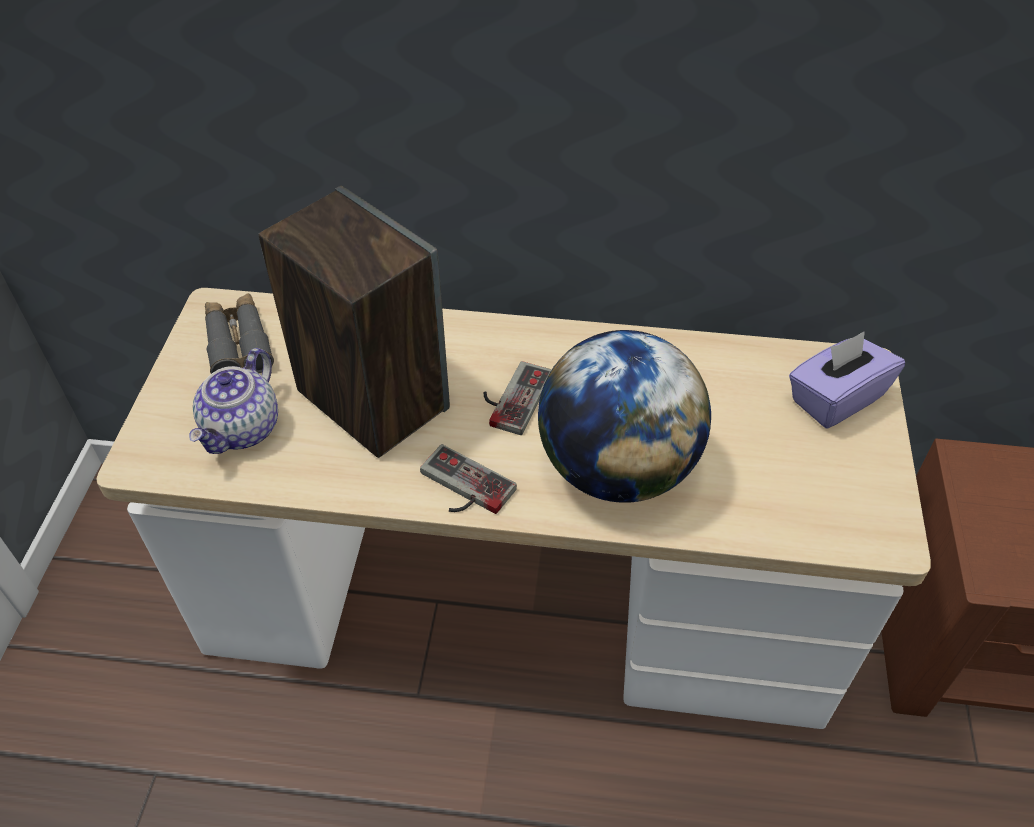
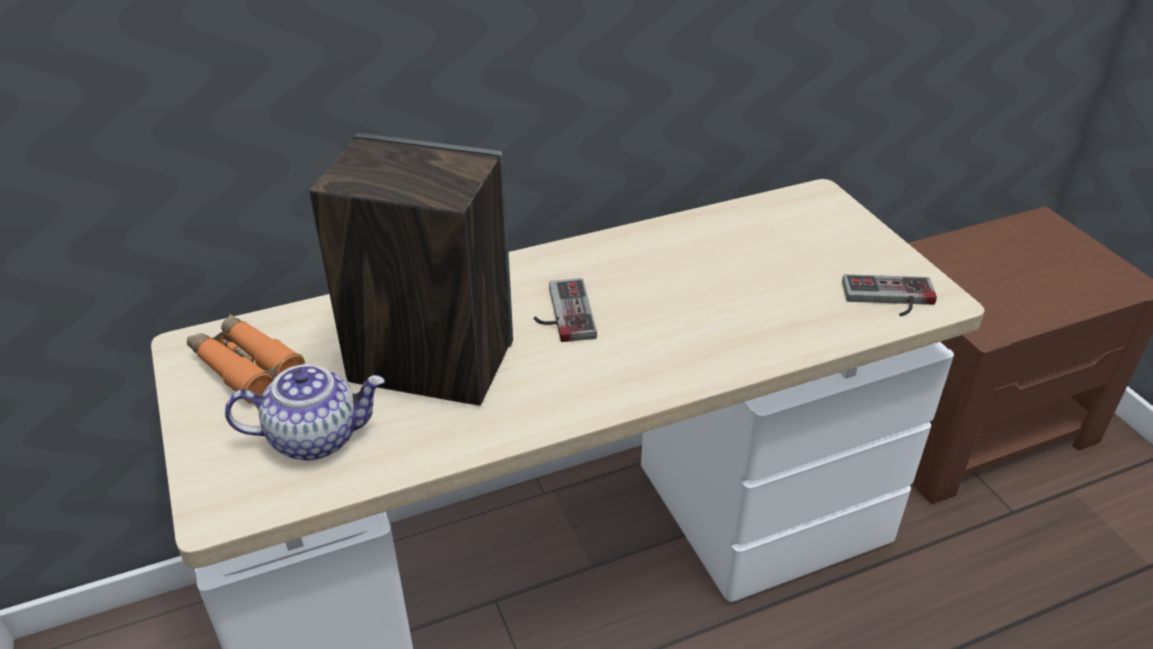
camera: 30 degrees left, 10 degrees down
teapot [189,348,278,454] -> teapot turned 90 degrees counterclockwise [225,364,385,461]
grey binoculars [205,293,274,374] -> orange binoculars [187,314,305,404]
game controller [420,444,517,514] -> game controller moved to [842,274,937,316]
globe [538,330,711,503] -> none
purple tissue box [789,331,905,429] -> none

